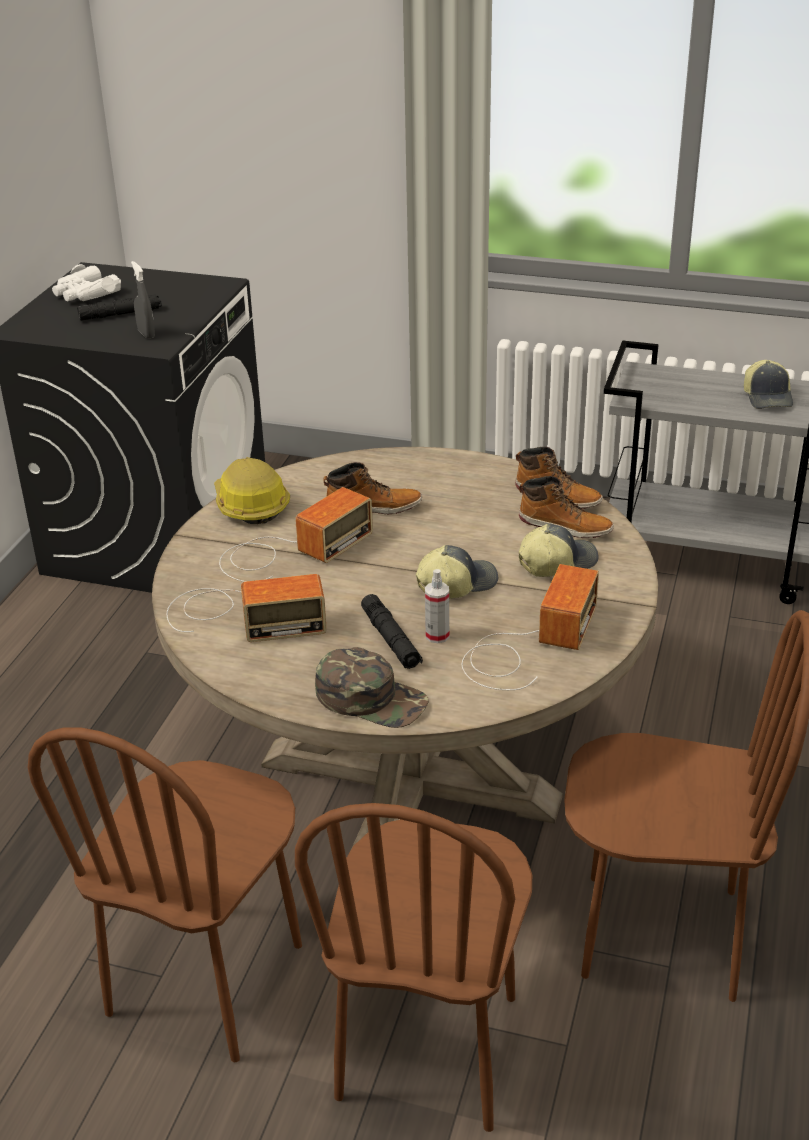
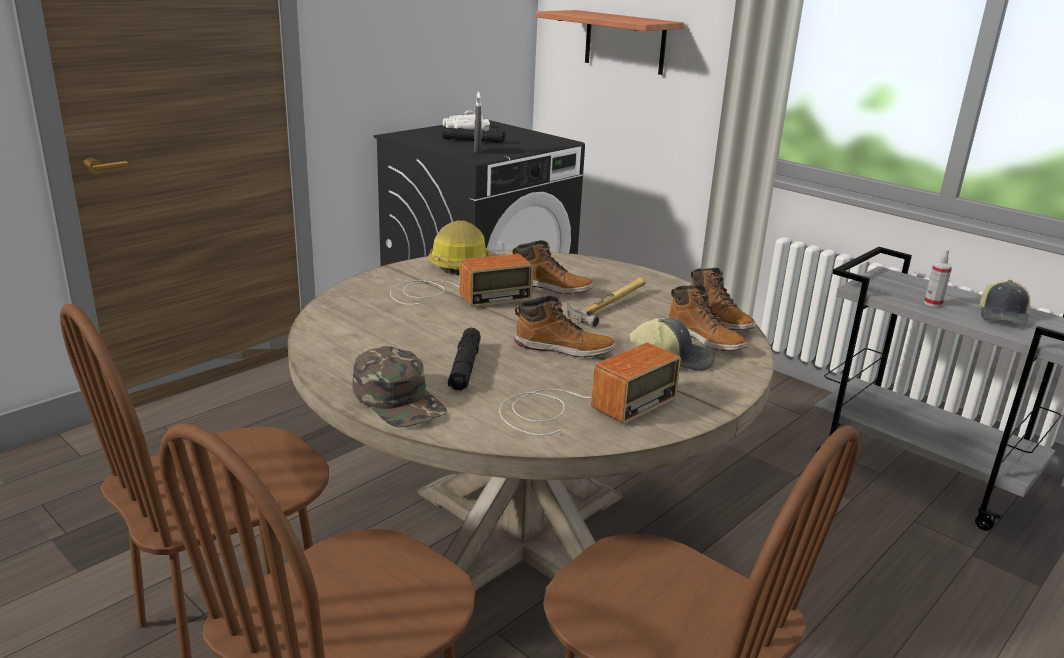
camera: 25 degrees right, 10 degrees down
radio [167,574,327,642] -> none
cap [416,545,498,599] -> boot [514,296,616,358]
spray bottle [425,569,449,643] -> spray bottle moved to [924,249,952,307]
none -> shelf [536,10,684,75]
none -> hammer [567,278,645,327]

